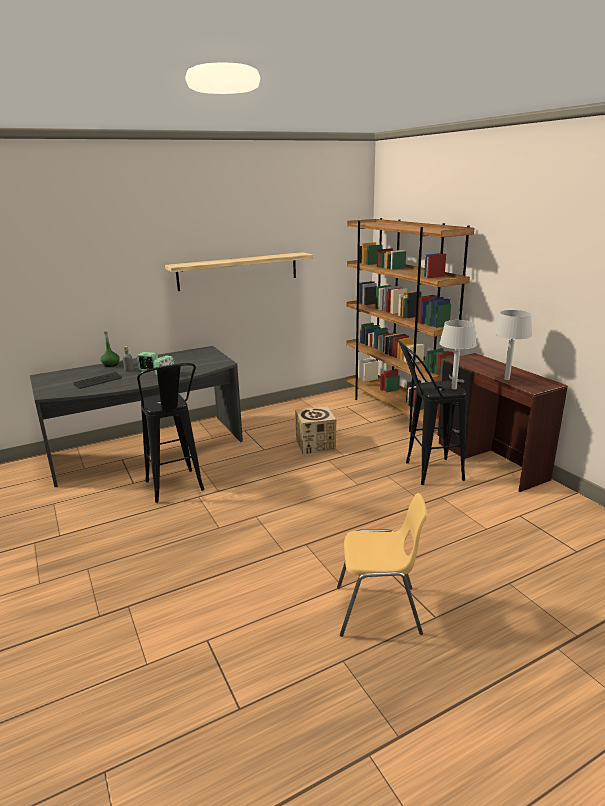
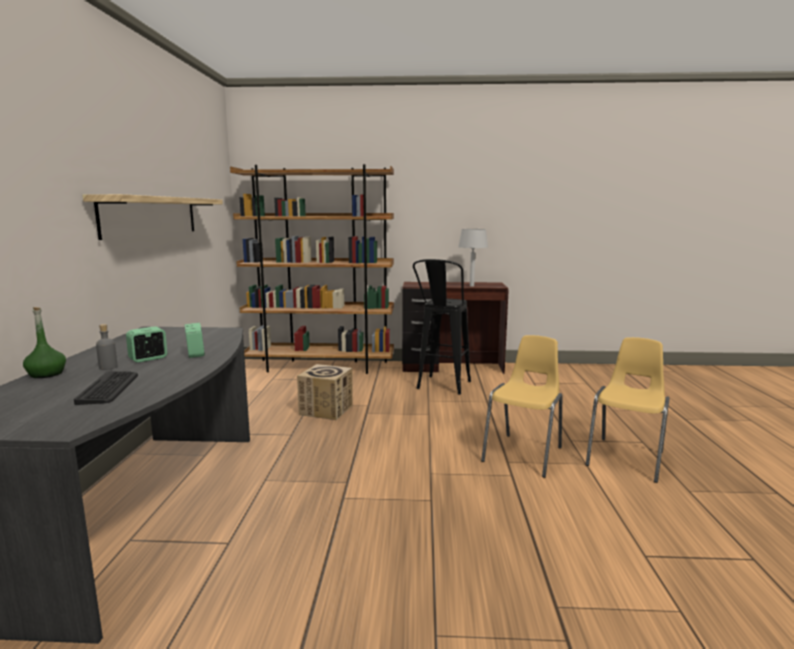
camera: 60 degrees left, 10 degrees down
black stool [137,363,204,503] -> none
grey table lamp [439,320,477,389] -> none
none -> yellow chair [481,335,562,478]

